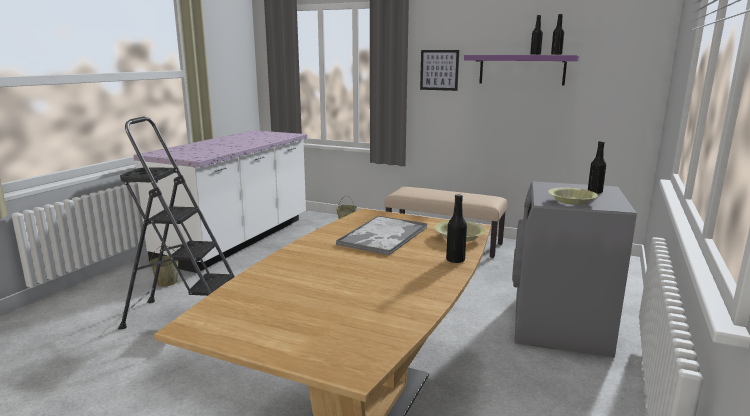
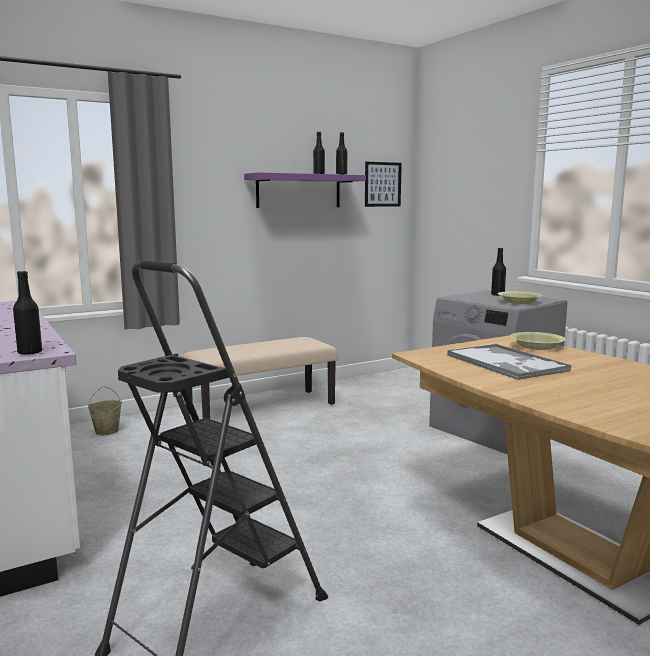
camera: 55 degrees left, 5 degrees down
beige bucket [150,246,179,287] -> none
picture [420,50,459,91] -> picture moved to [365,162,402,207]
black bottle [446,194,467,263] -> black bottle moved to [13,271,42,354]

